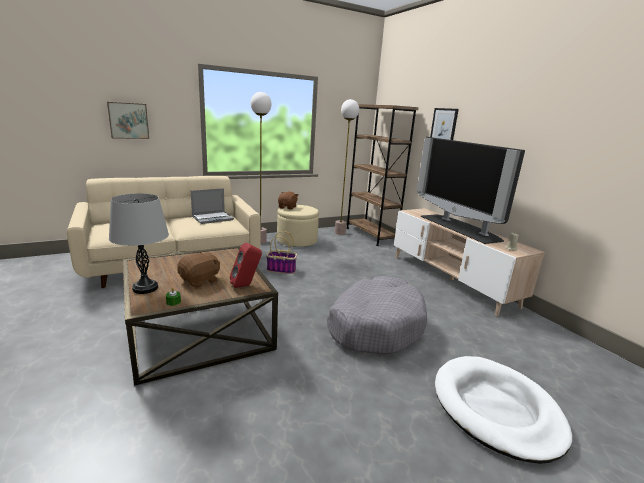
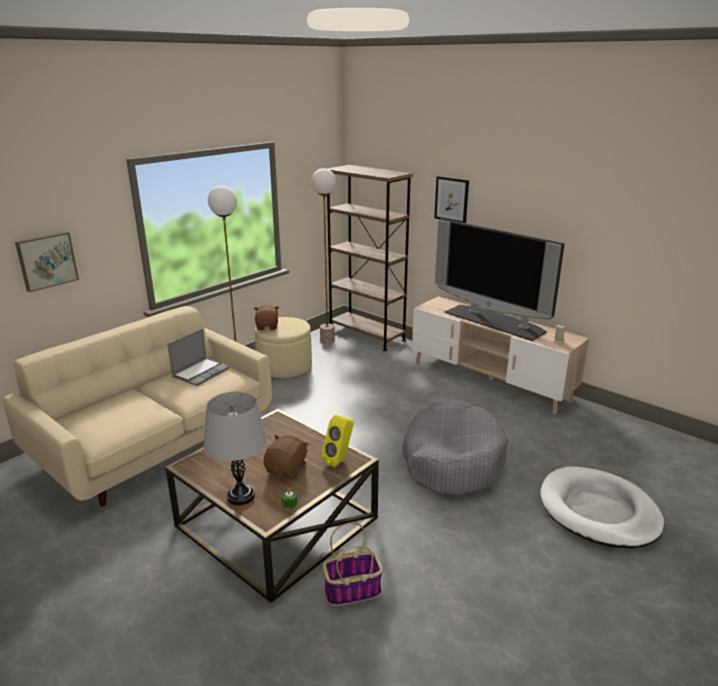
camera: 20 degrees left, 5 degrees up
red speaker [230,242,262,288] -> yellow speaker [321,415,354,467]
basket [266,231,297,274] -> basket moved to [323,523,383,606]

